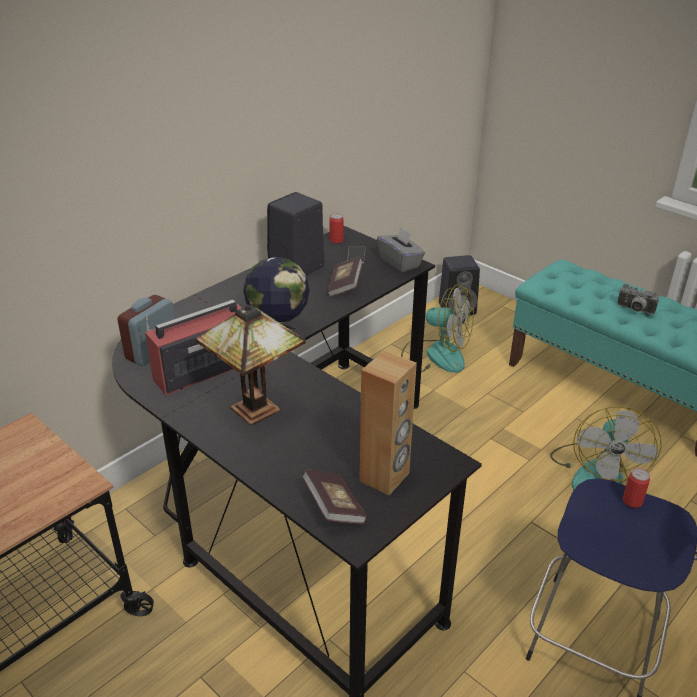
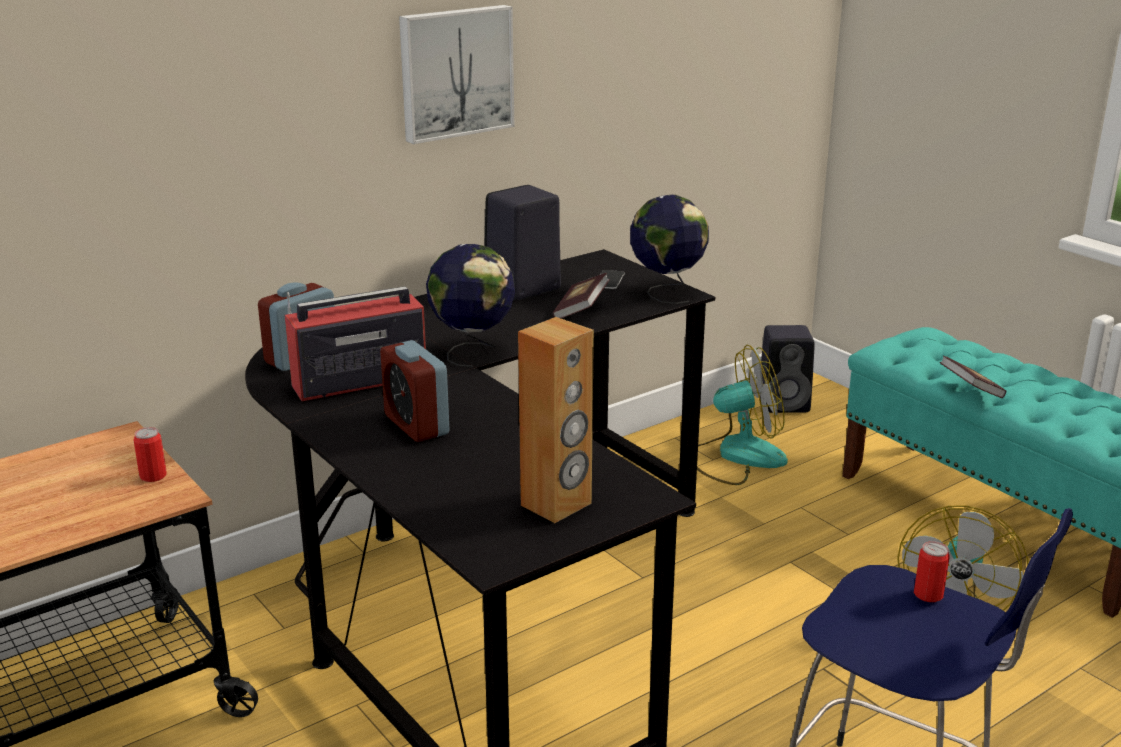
camera: 10 degrees right, 10 degrees down
table lamp [196,304,306,426] -> alarm clock [380,340,450,442]
book [302,469,367,524] -> book moved to [940,356,1006,398]
can [329,213,344,243] -> can moved to [134,427,167,482]
grey tissue box [377,227,425,273] -> globe [630,195,709,304]
fan [401,284,474,373] -> fan turned 45 degrees counterclockwise [697,344,788,485]
camera [617,284,659,314] -> none
none -> picture [399,5,514,144]

